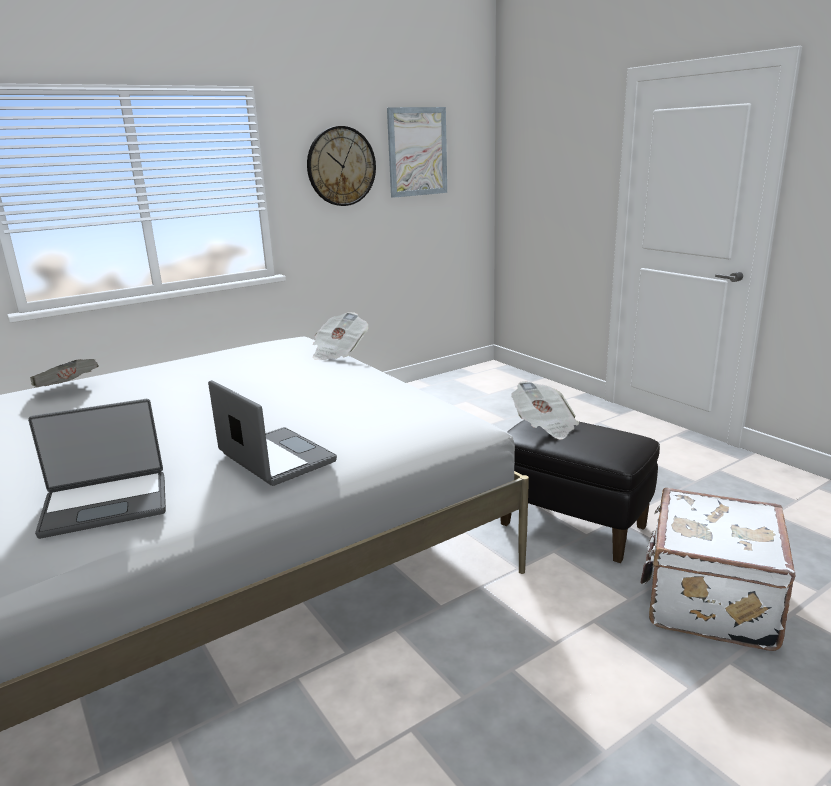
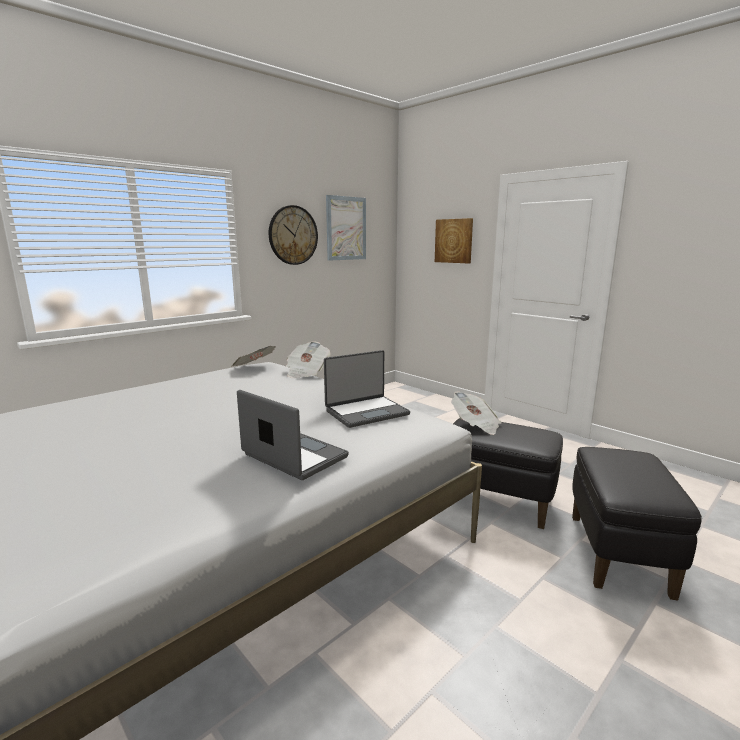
camera: 10 degrees left, 5 degrees down
laptop [28,399,166,539] -> laptop moved to [324,350,410,428]
newspaper [30,359,99,387] -> newspaper moved to [232,346,276,366]
white suitcase [640,488,795,651] -> black ottoman [572,447,702,600]
none -> picture [435,218,473,263]

